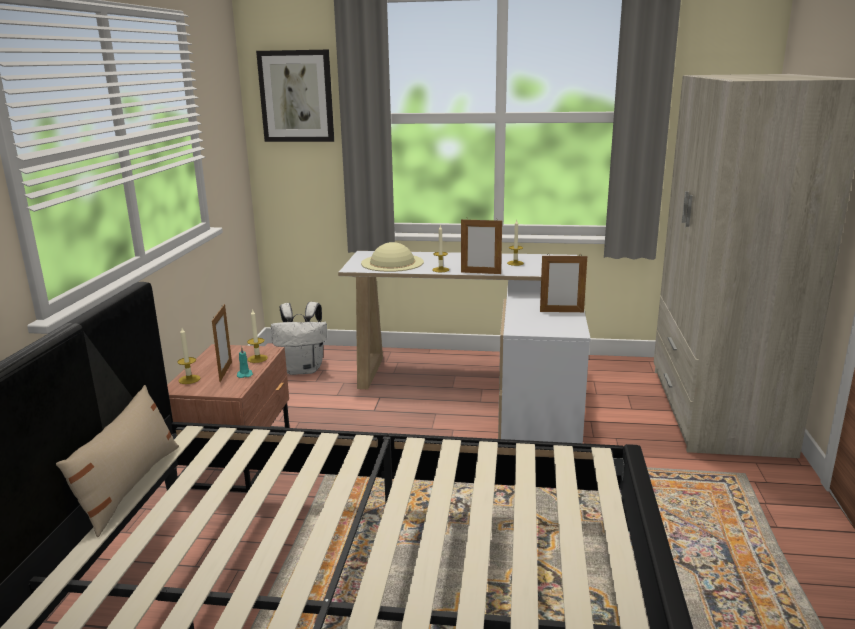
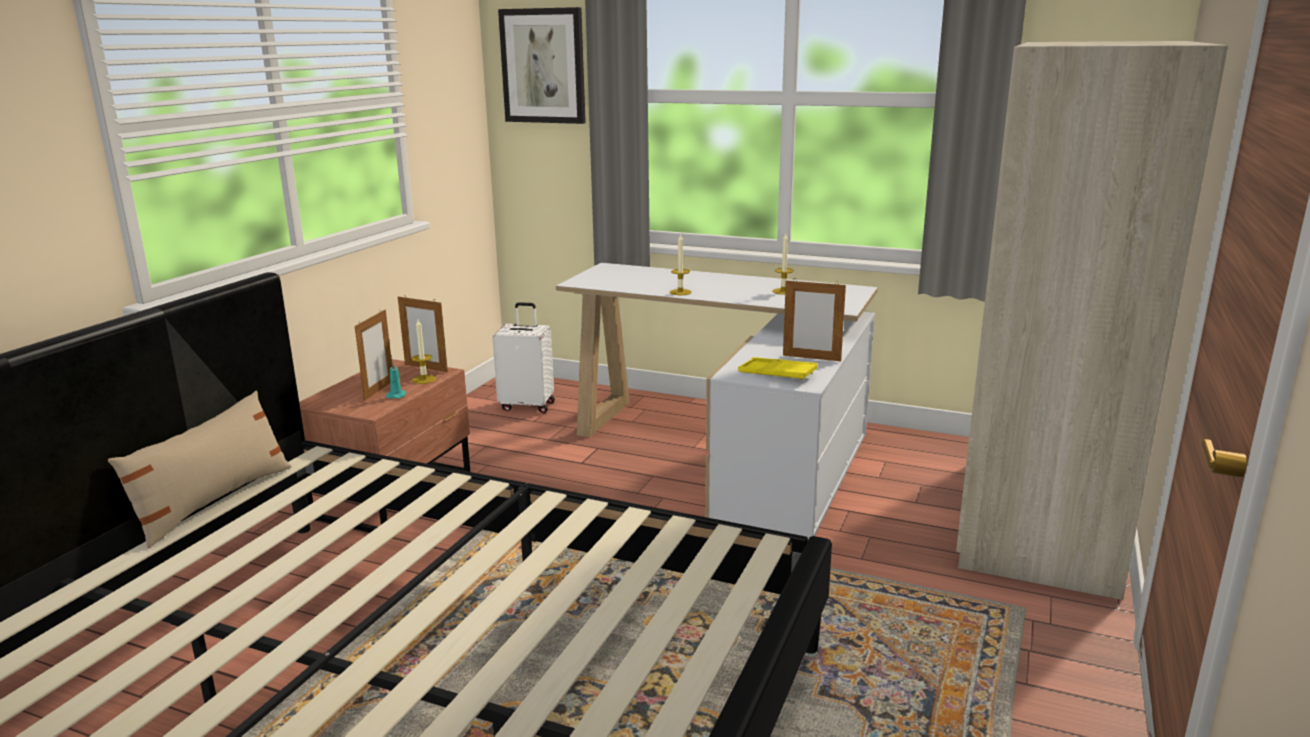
camera: 15 degrees right, 0 degrees up
candle [177,328,200,384] -> none
white backpack [271,302,327,375] -> white suitcase [492,302,555,413]
beige hat [361,242,424,272] -> none
picture frame [461,219,502,274] -> picture frame moved to [398,296,448,372]
none -> yellow tray [738,357,818,380]

